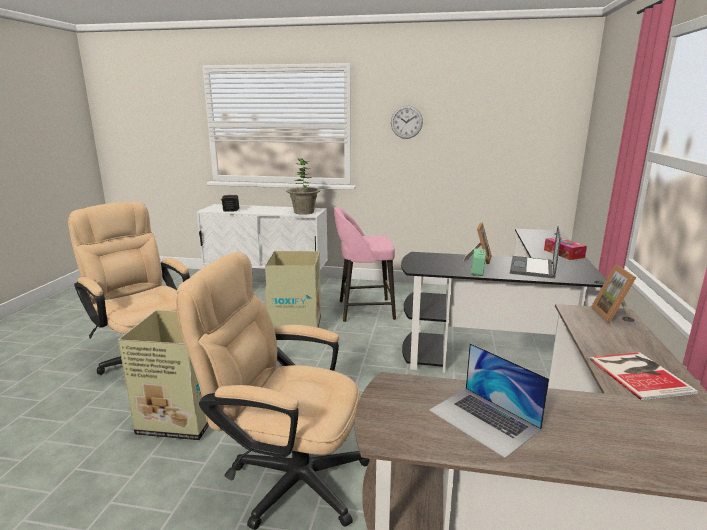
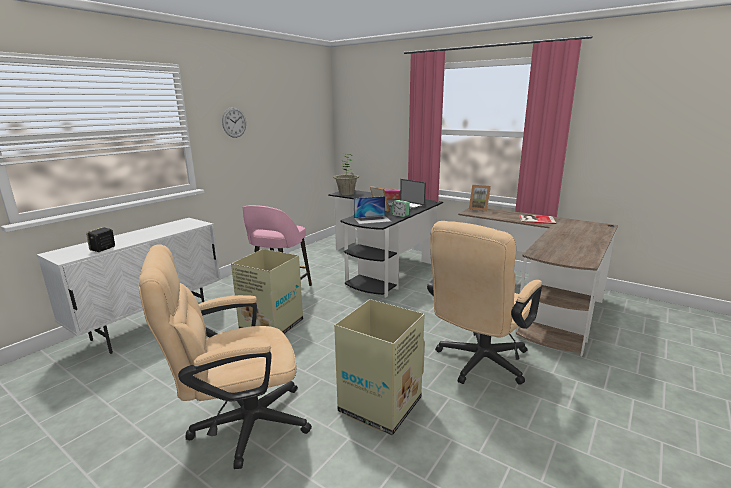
camera: 65 degrees left, 0 degrees up
potted plant [286,158,321,215] -> potted plant moved to [333,153,359,195]
laptop [429,343,549,458] -> laptop moved to [354,196,392,224]

